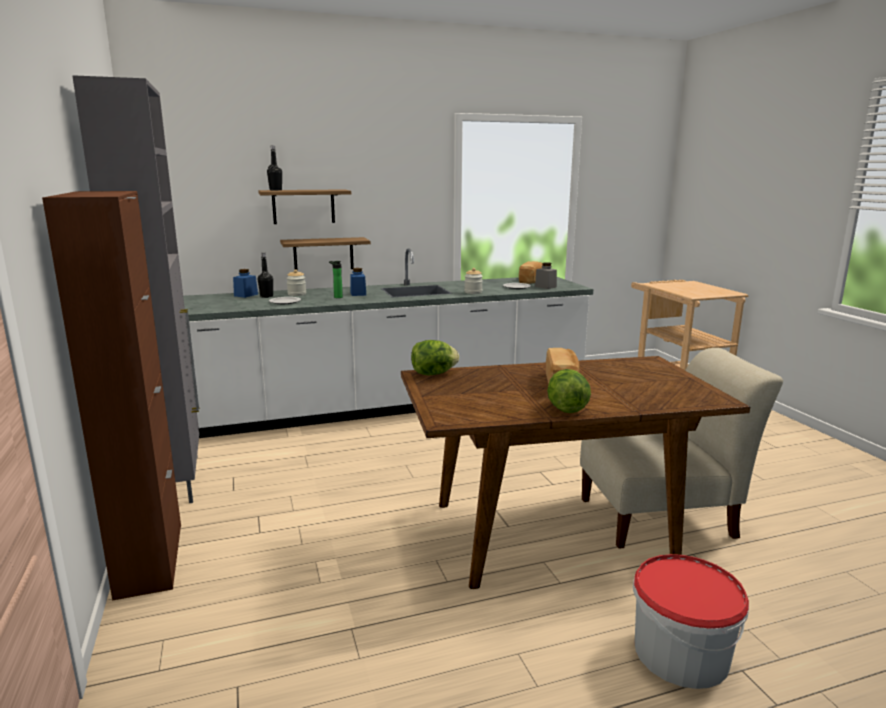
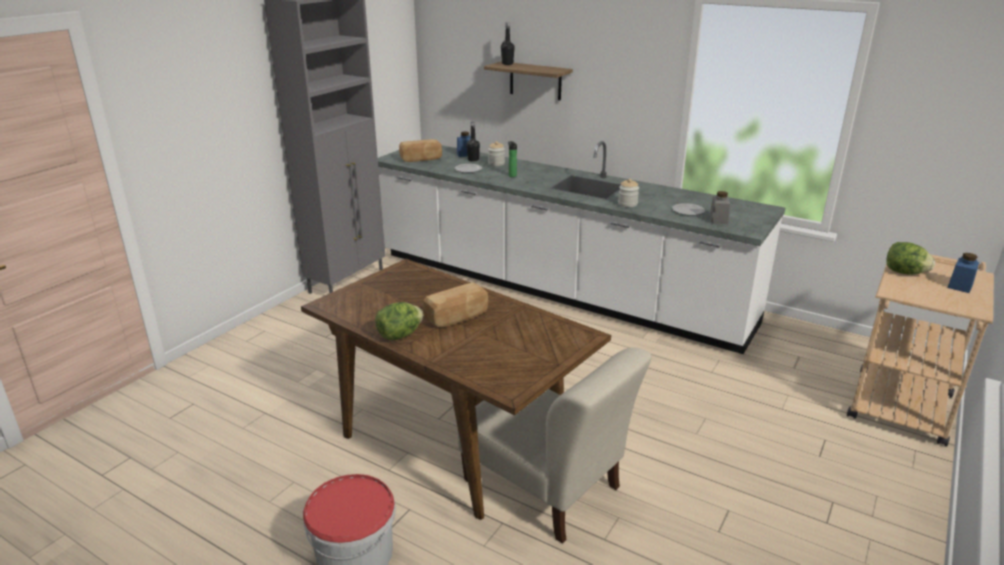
camera: 50 degrees right, 10 degrees up
brown cabinet [42,191,181,601] -> none
shelf [280,237,371,271] -> none
blue jar [350,268,366,296] -> blue jar moved to [948,253,979,293]
lettuce [411,340,459,375] -> lettuce moved to [886,242,935,275]
bread [519,261,543,284] -> bread moved to [399,139,442,162]

